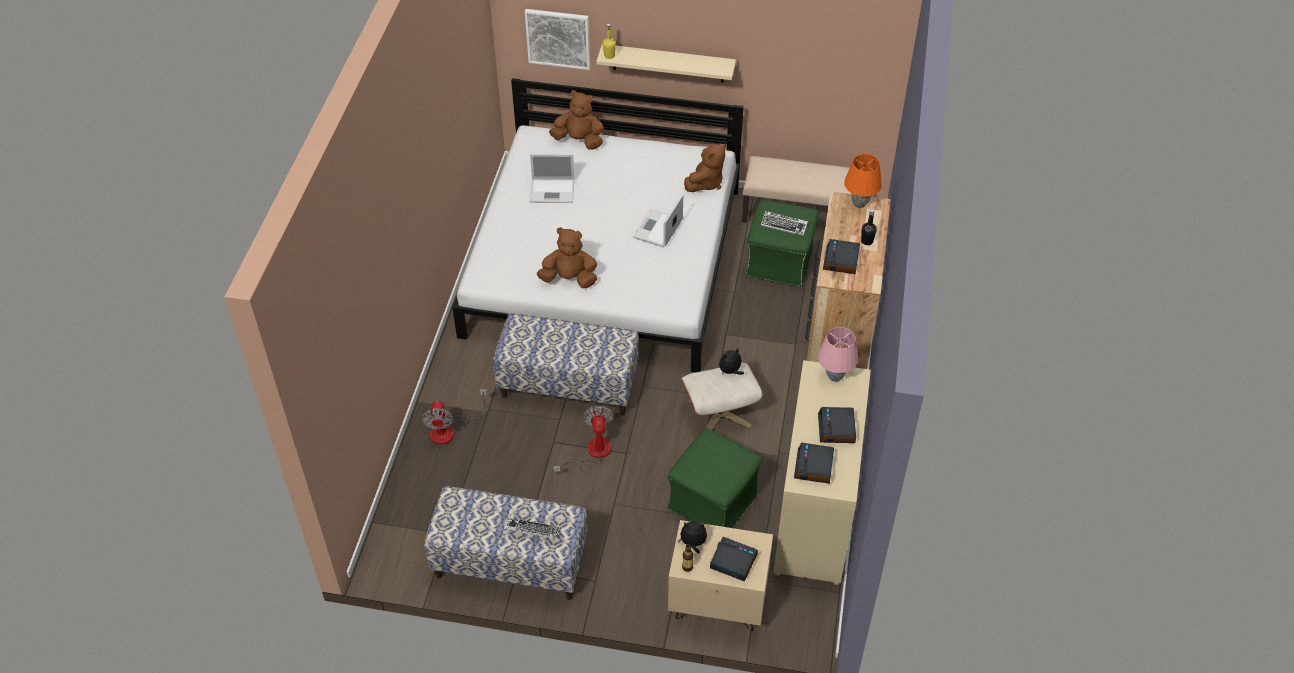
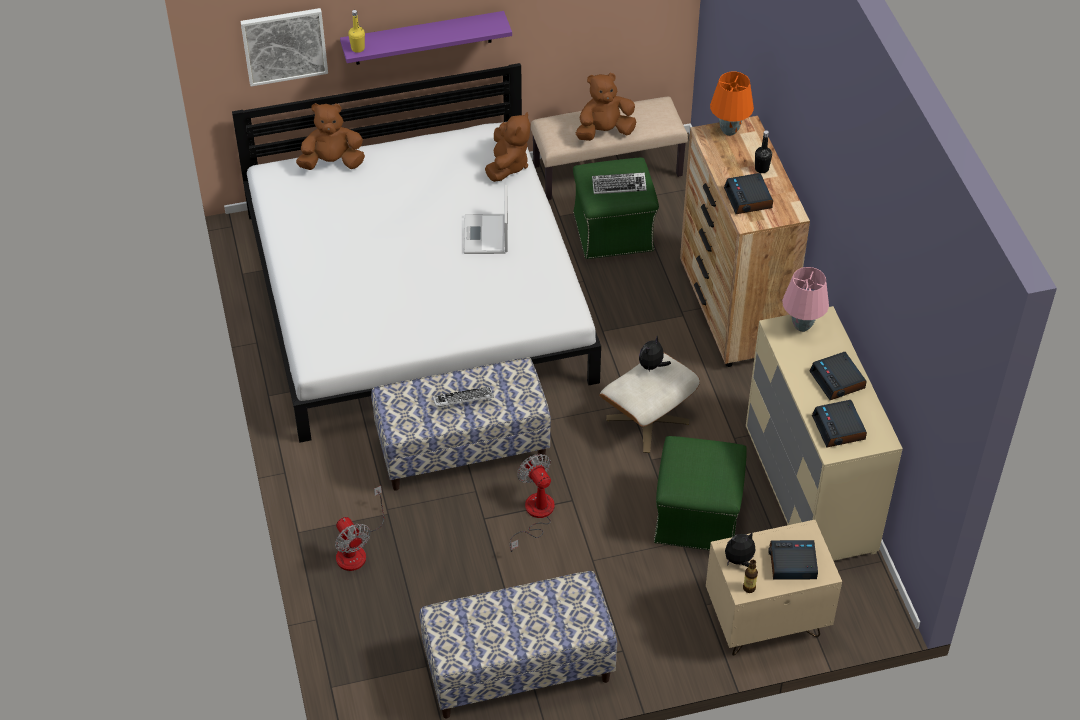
camera: 25 degrees left, 0 degrees up
keyboard [504,518,560,540] -> keyboard moved to [433,387,494,408]
laptop [530,154,574,203] -> none
brown plush toy [537,227,597,288] -> brown plush toy moved to [576,73,636,141]
beige shelf [596,44,736,82] -> purple shelf [340,11,512,65]

